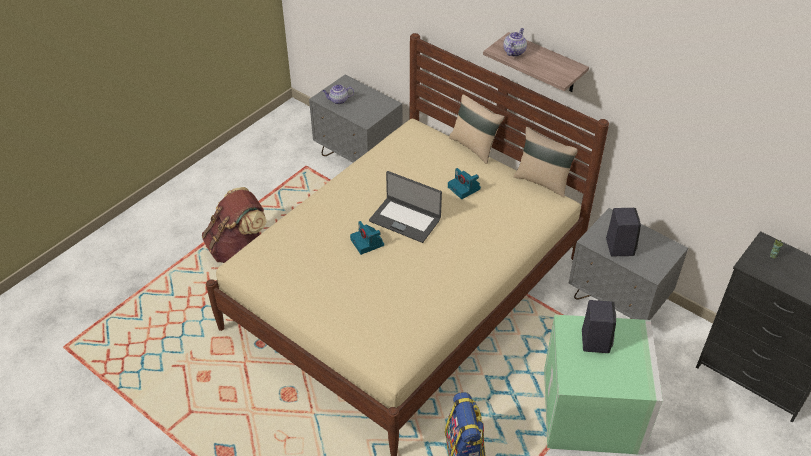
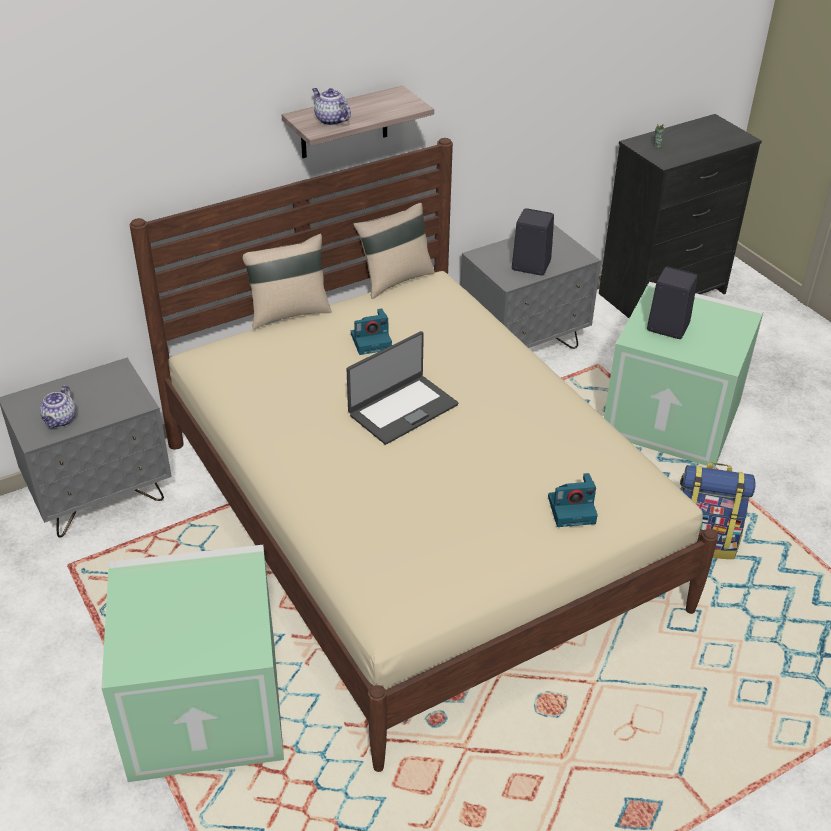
camera: 70 degrees left, 5 degrees down
brown backpack [202,187,267,263] -> green storage box [101,545,284,782]
camera [350,221,384,255] -> camera moved to [548,473,598,527]

